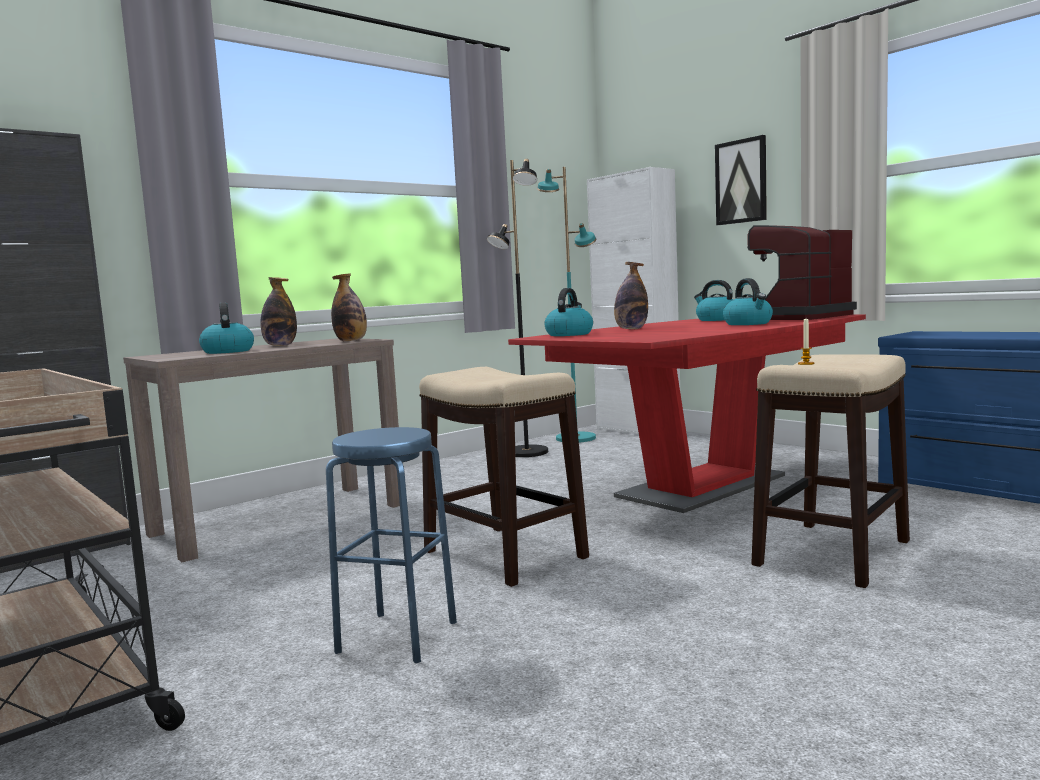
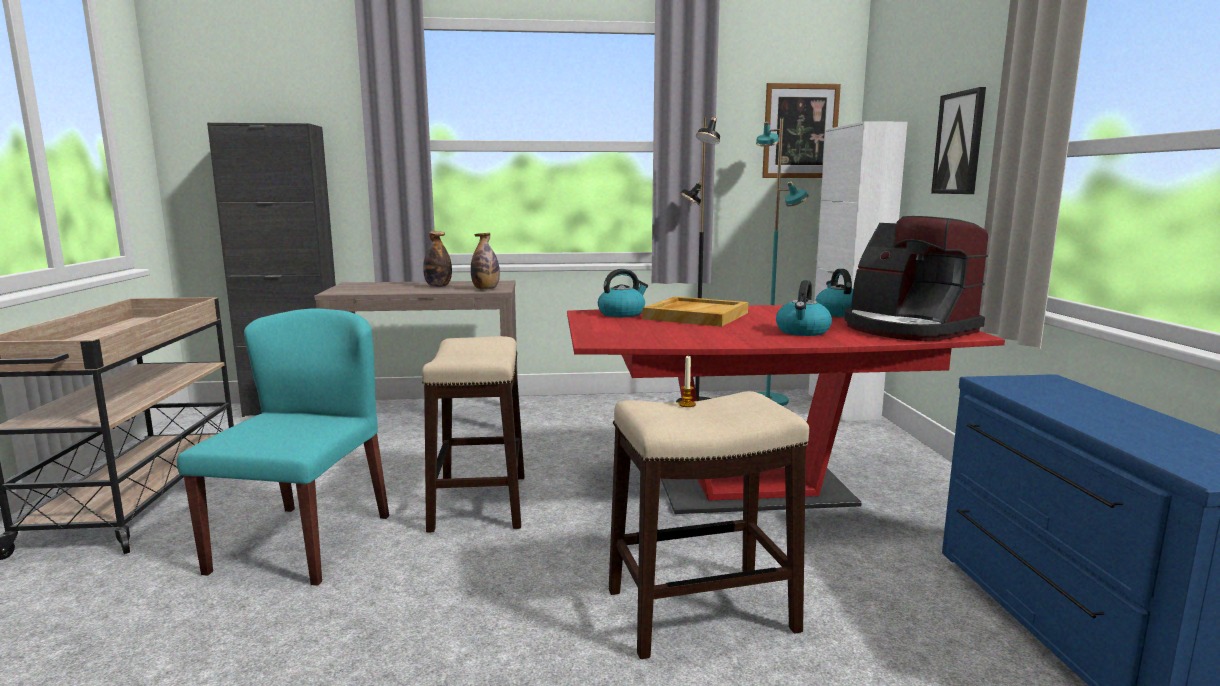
camera: 35 degrees right, 5 degrees up
kettle [199,303,254,354] -> none
blue stool [326,427,457,663] -> turquoise chair [177,308,389,586]
bottle [614,262,648,329] -> beige tray [643,296,748,327]
coffee machine [747,225,857,320] -> coffee machine turned 120 degrees counterclockwise [844,216,988,341]
none -> picture [762,83,841,178]

